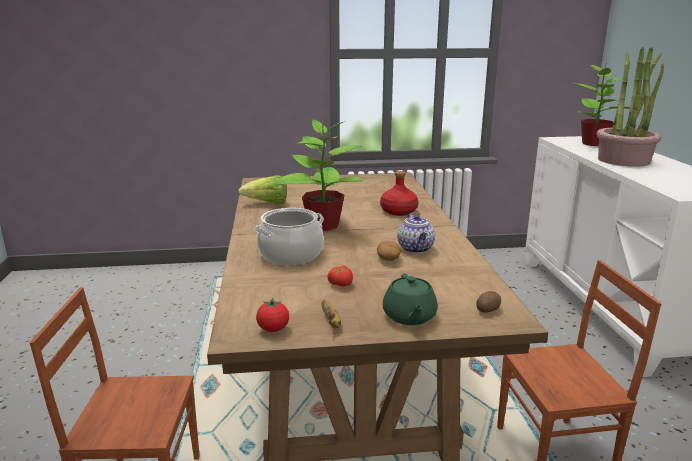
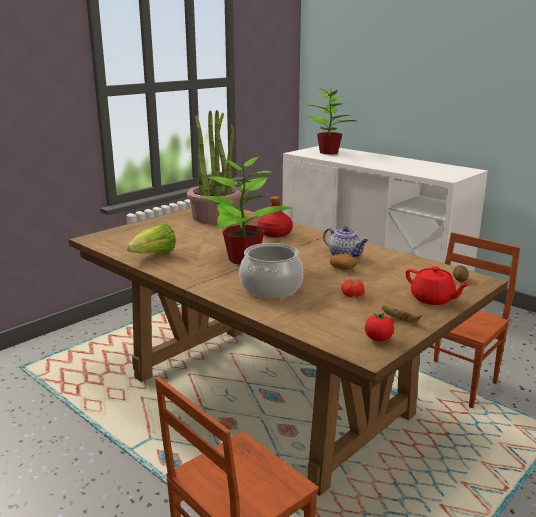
camera: 40 degrees left, 0 degrees up
green teapot [383,274,438,325] -> red teapot [406,266,470,305]
potted plant [597,47,664,167] -> potted plant moved to [187,110,243,224]

